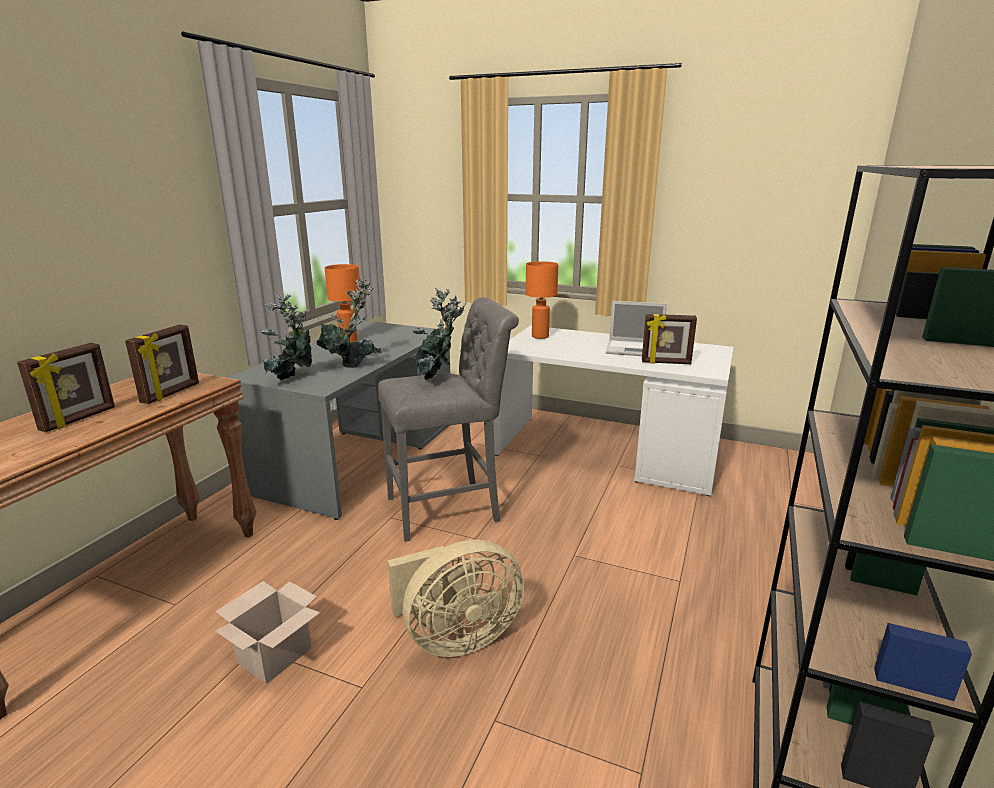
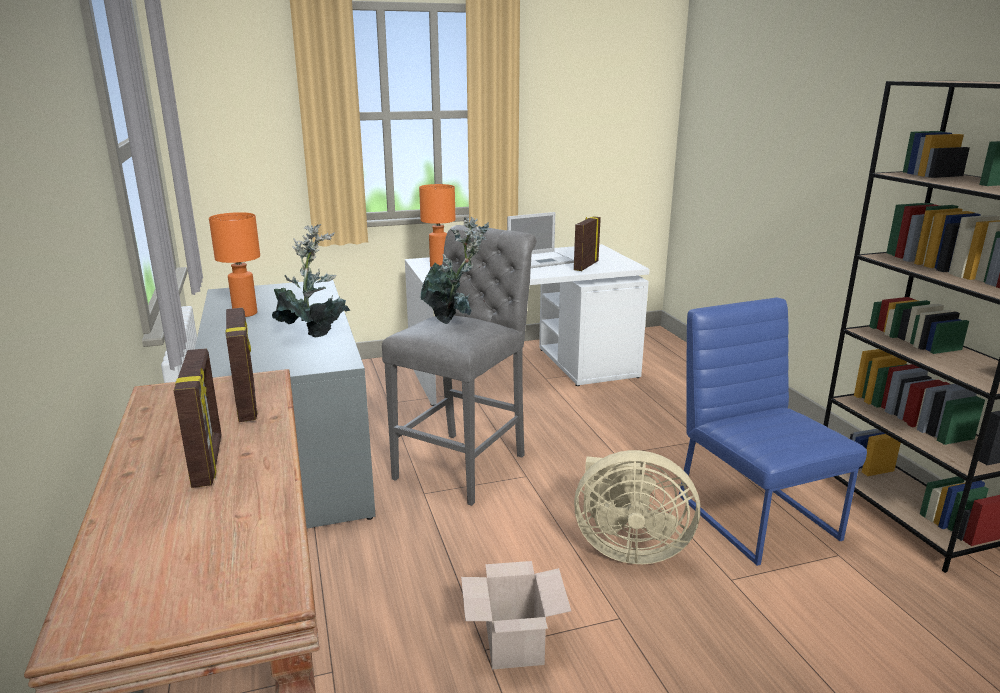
camera: 40 degrees left, 0 degrees up
potted plant [260,293,312,380] -> none
beige fan [388,539,524,657] -> beige fan turned 75 degrees clockwise [574,450,700,564]
picture frame [642,314,697,364] -> picture frame turned 150 degrees clockwise [574,216,601,271]
none -> blue chair [679,298,867,566]

